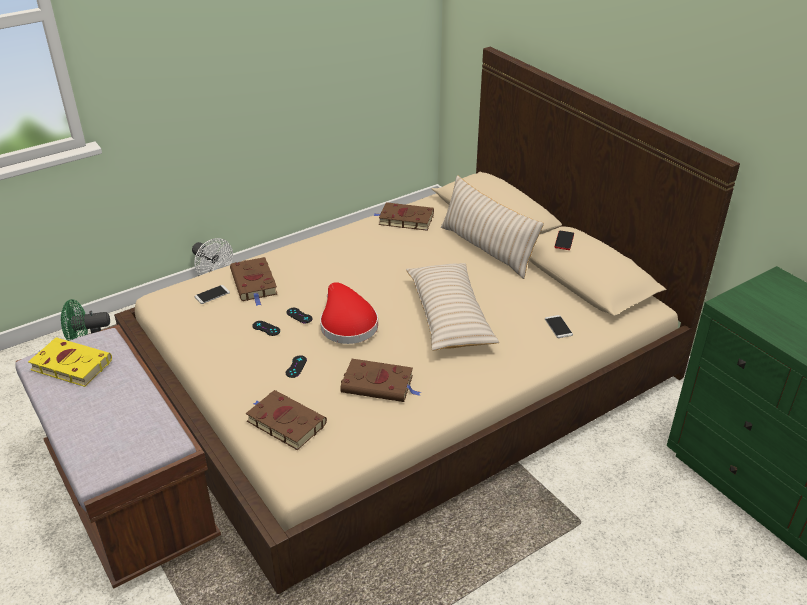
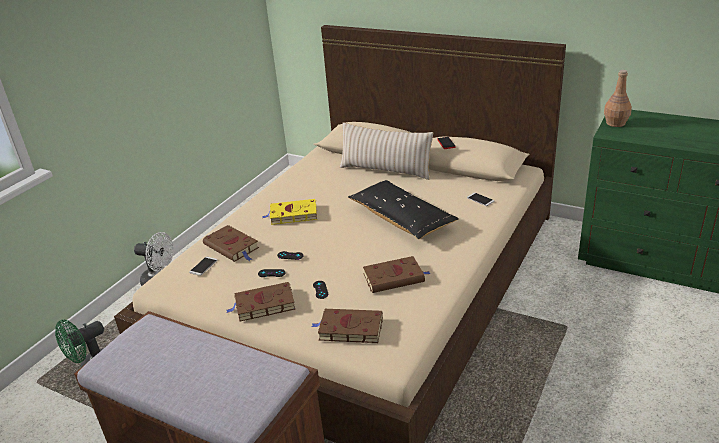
camera: 25 degrees left, 5 degrees down
yellow book [28,337,112,387] -> yellow book moved to [262,199,317,225]
red hat [320,282,378,344] -> none
brown book [373,202,434,231] -> brown book moved to [226,282,295,321]
beige pillow [406,263,499,351] -> black pillow [348,180,459,240]
none -> brown bottle [604,70,632,127]

